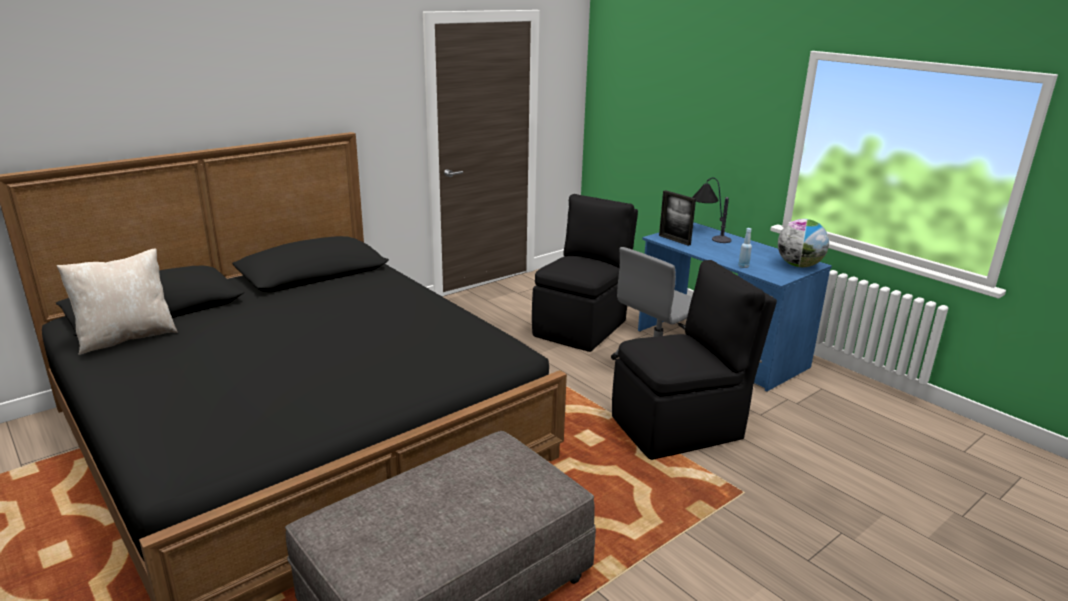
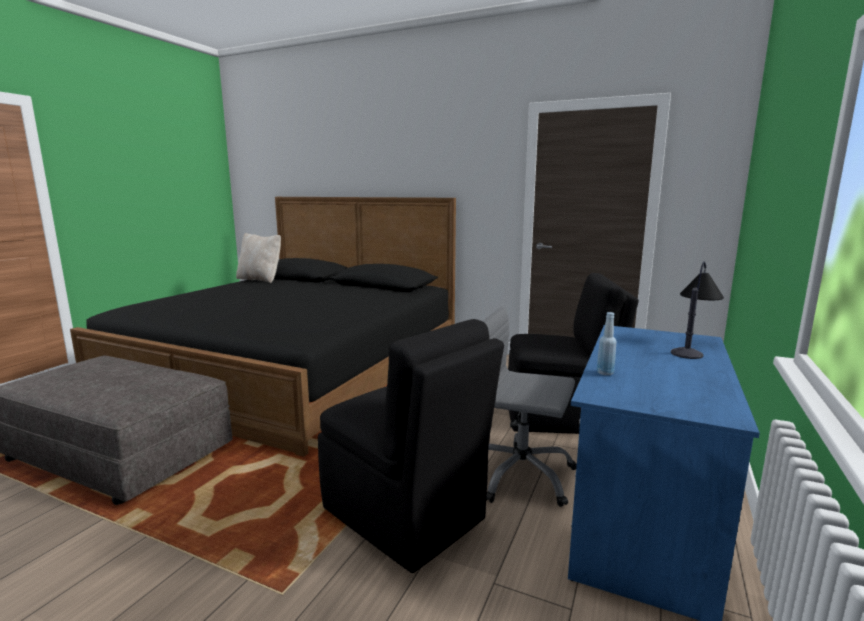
camera: 65 degrees right, 10 degrees down
picture frame [659,190,696,246] -> none
globe [778,219,829,267] -> none

